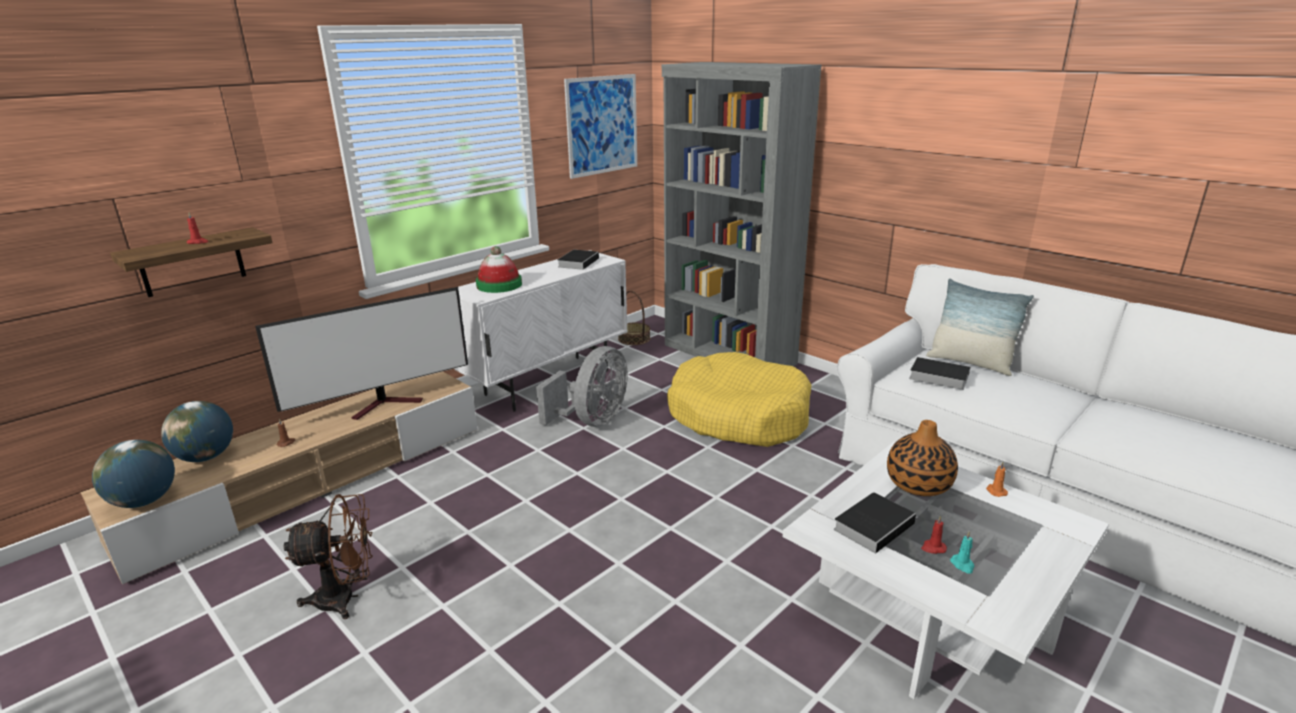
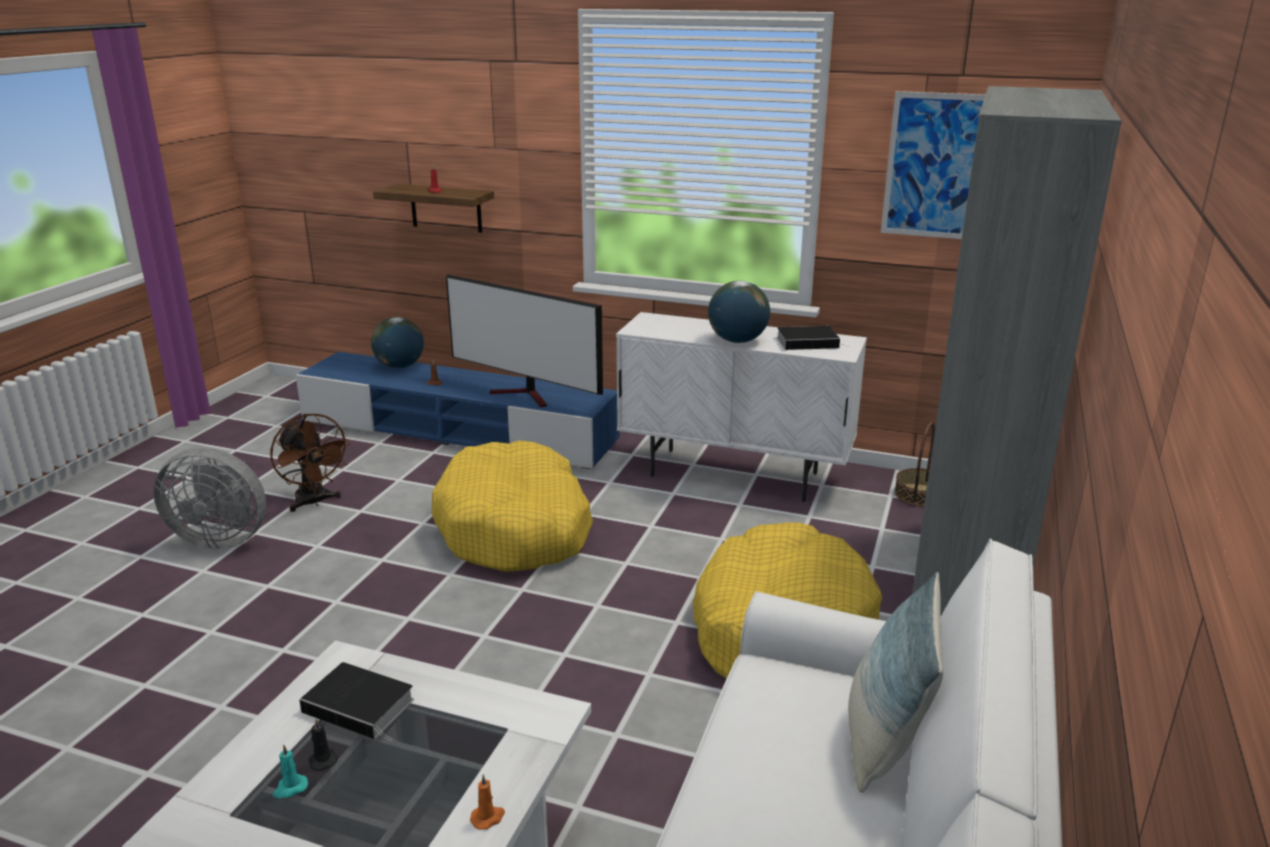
camera: 65 degrees right, 0 degrees up
beige tv stand [80,371,478,584] -> blue tv stand [296,352,620,469]
globe [92,440,175,508] -> globe moved to [708,281,770,343]
hat [476,246,522,293] -> none
grey fan [536,346,628,427] -> grey fan moved to [153,448,266,549]
vase [887,420,958,496] -> none
book [909,357,970,390] -> none
red candle [921,515,947,554] -> black candle [309,719,338,771]
none -> yellow dog bed [432,440,593,572]

